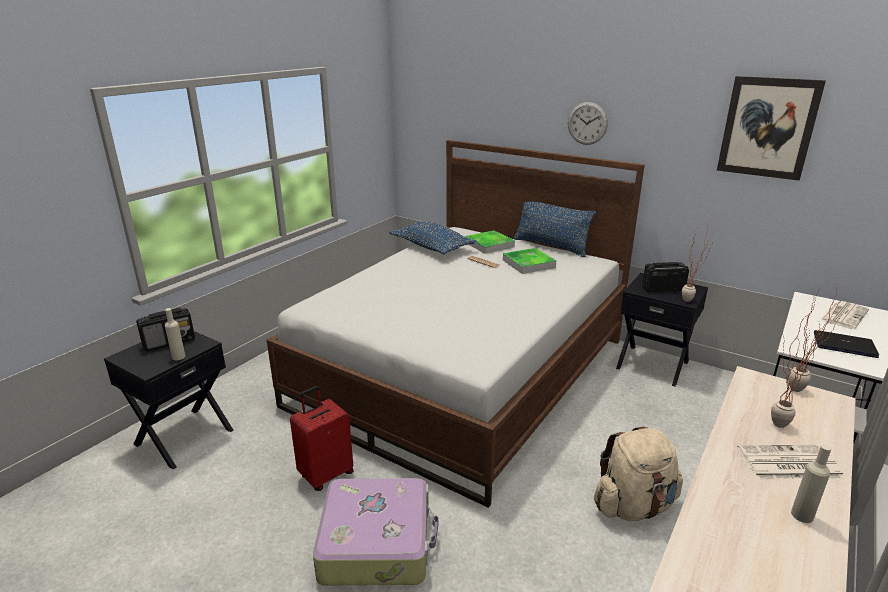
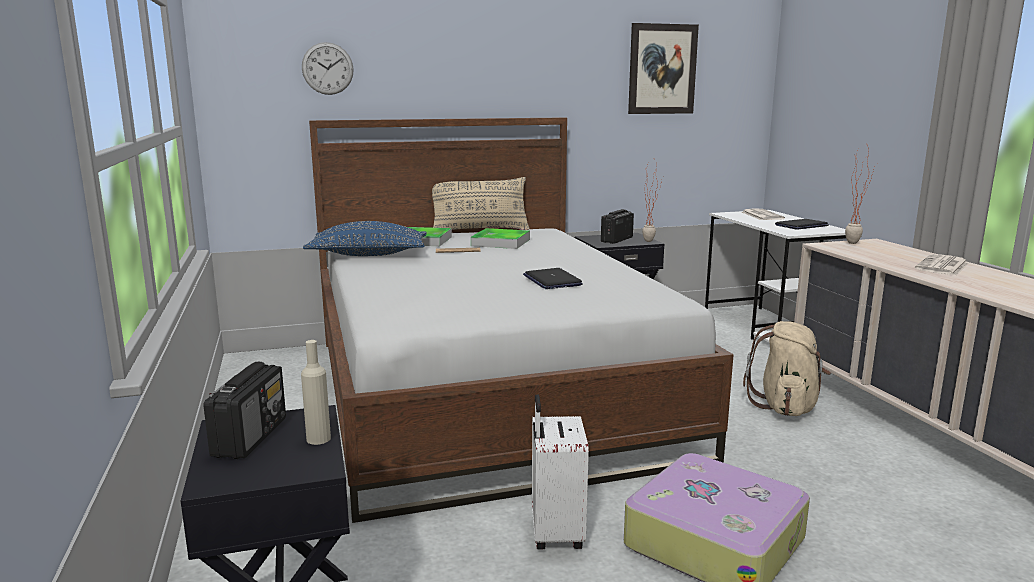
camera: 50 degrees left, 10 degrees down
red suitcase [290,386,354,491] -> white suitcase [532,394,589,550]
blue pillow [514,201,596,257] -> beige pillow [432,177,530,230]
wall clock [568,102,608,145] -> wall clock moved to [302,42,354,95]
potted plant [771,314,822,428] -> none
beige bottle [791,444,831,523] -> none
none -> laptop [523,268,583,289]

